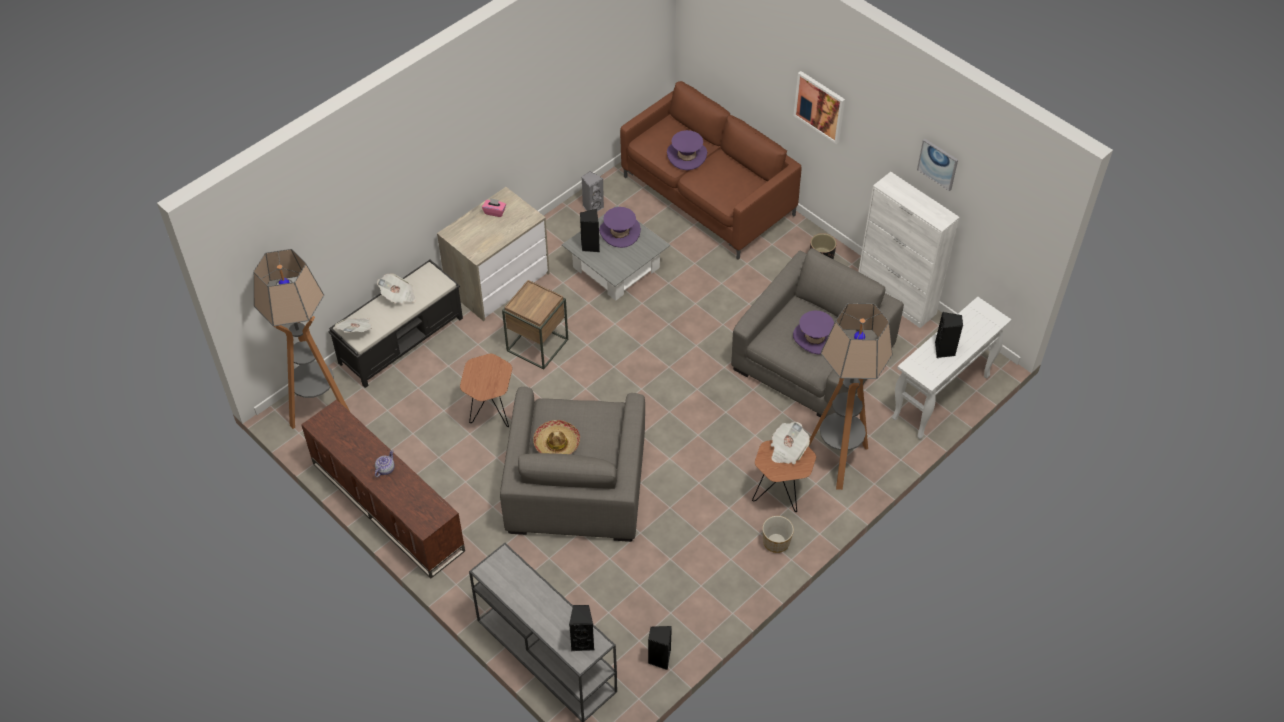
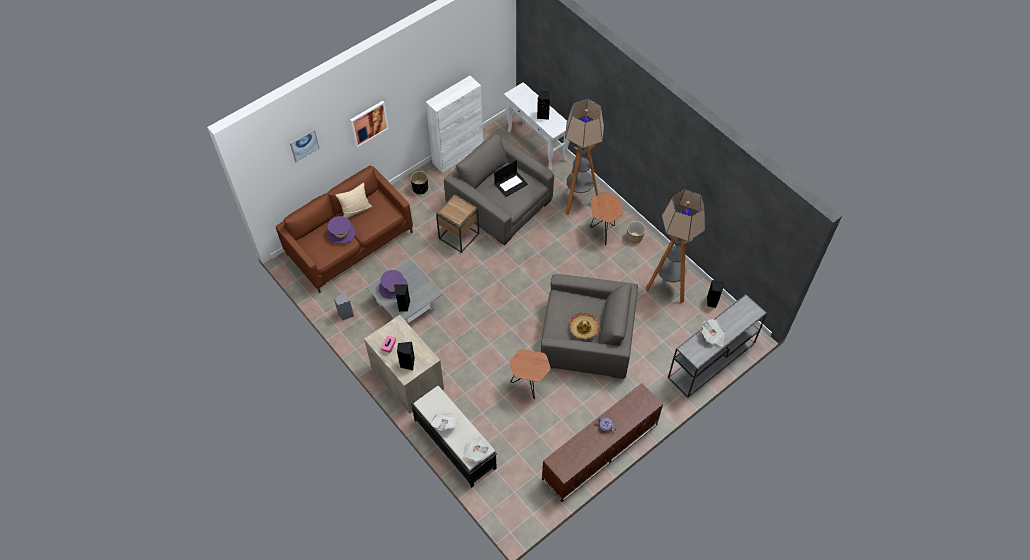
camera: 85 degrees left, 5 degrees up
floor lamp [254,249,349,429] -> floor lamp moved to [646,189,706,304]
brown side table [502,280,568,369] -> brown side table moved to [436,194,479,253]
black speaker [569,605,594,651] -> black speaker moved to [397,342,415,371]
newspaper [771,422,810,464] -> newspaper moved to [702,319,726,347]
purple hat [793,311,834,355] -> laptop [494,160,528,197]
picture [917,139,958,191] -> picture moved to [290,129,320,162]
none -> beige pillow [335,183,372,218]

